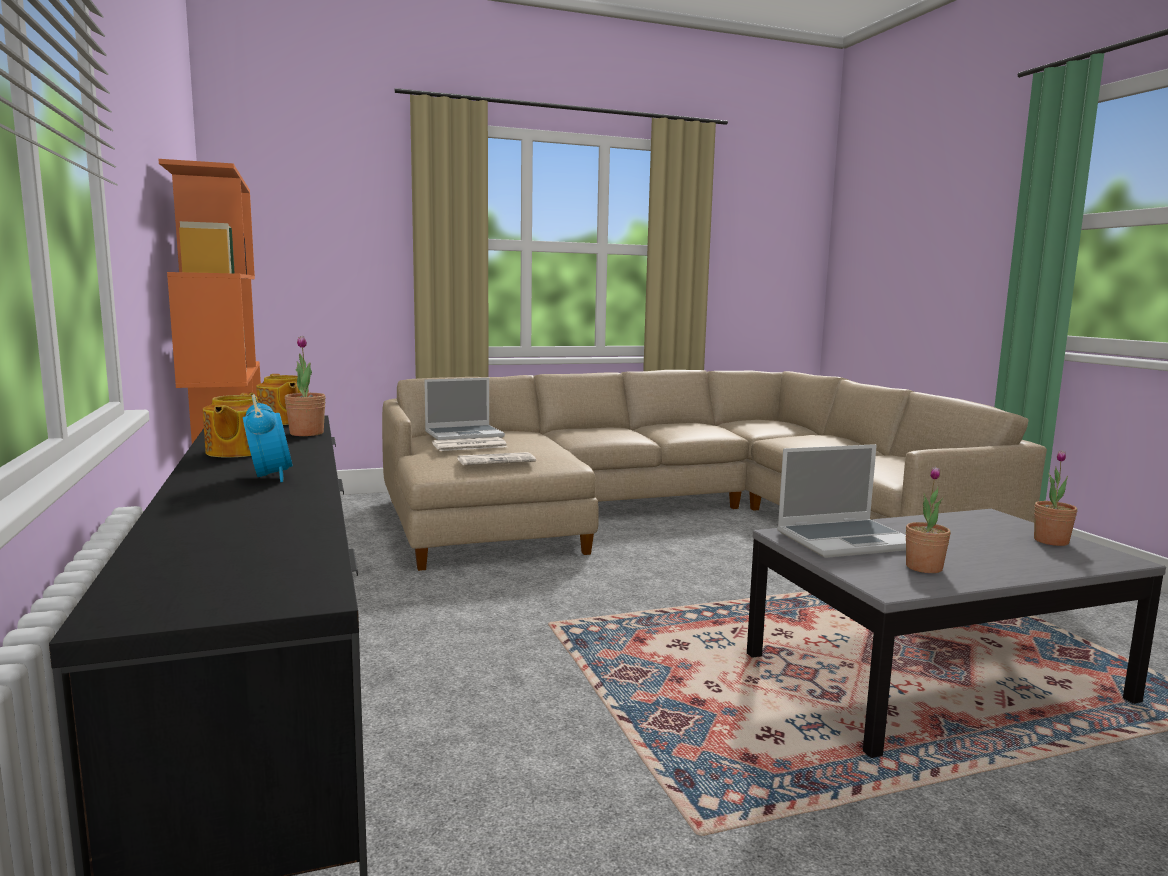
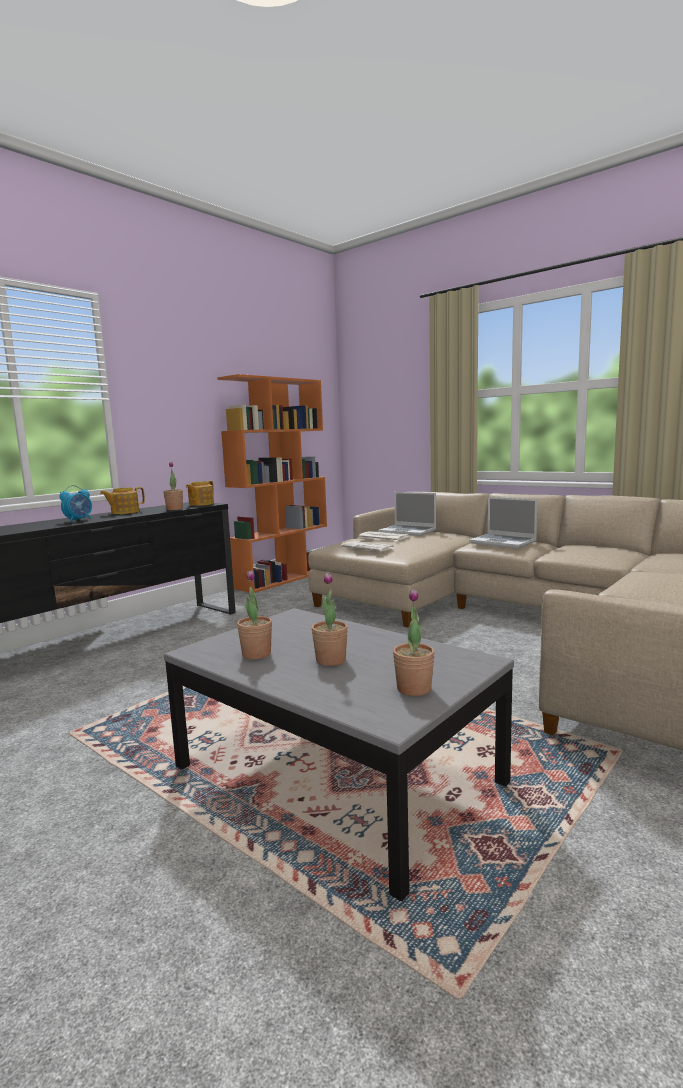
camera: 60 degrees right, 0 degrees up
laptop [777,444,906,558] -> laptop moved to [469,497,537,548]
none -> potted plant [312,573,348,666]

